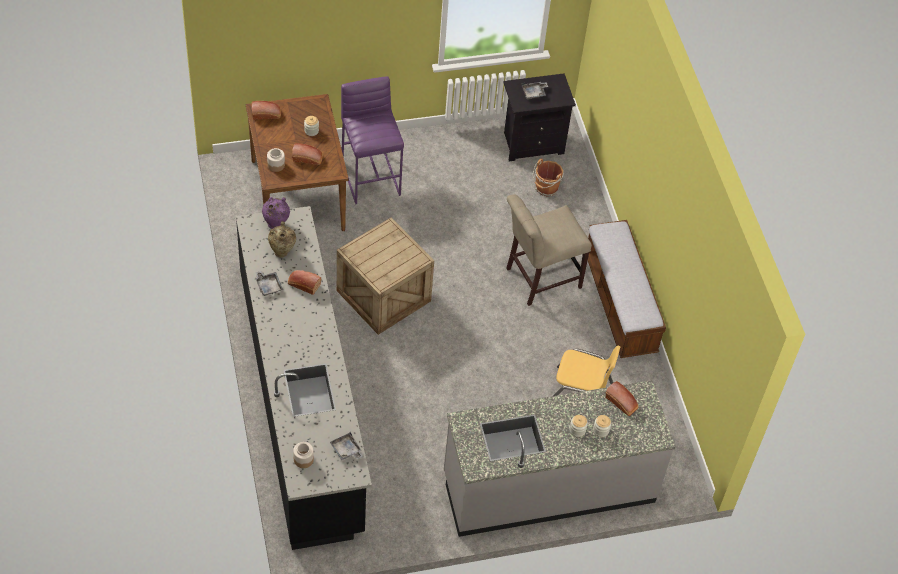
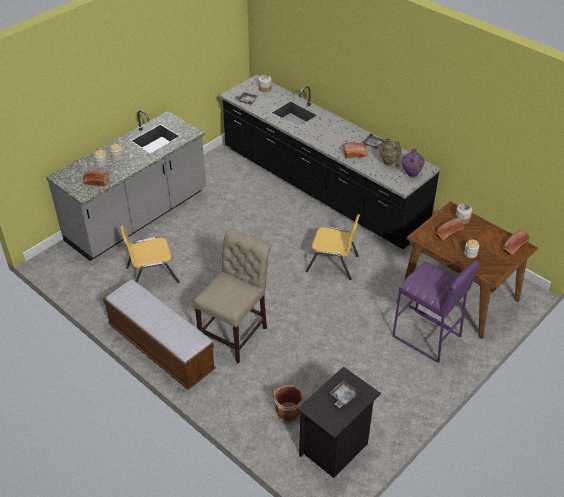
camera: 150 degrees right, 10 degrees down
crate [337,218,434,335] -> yellow chair [306,214,360,280]

